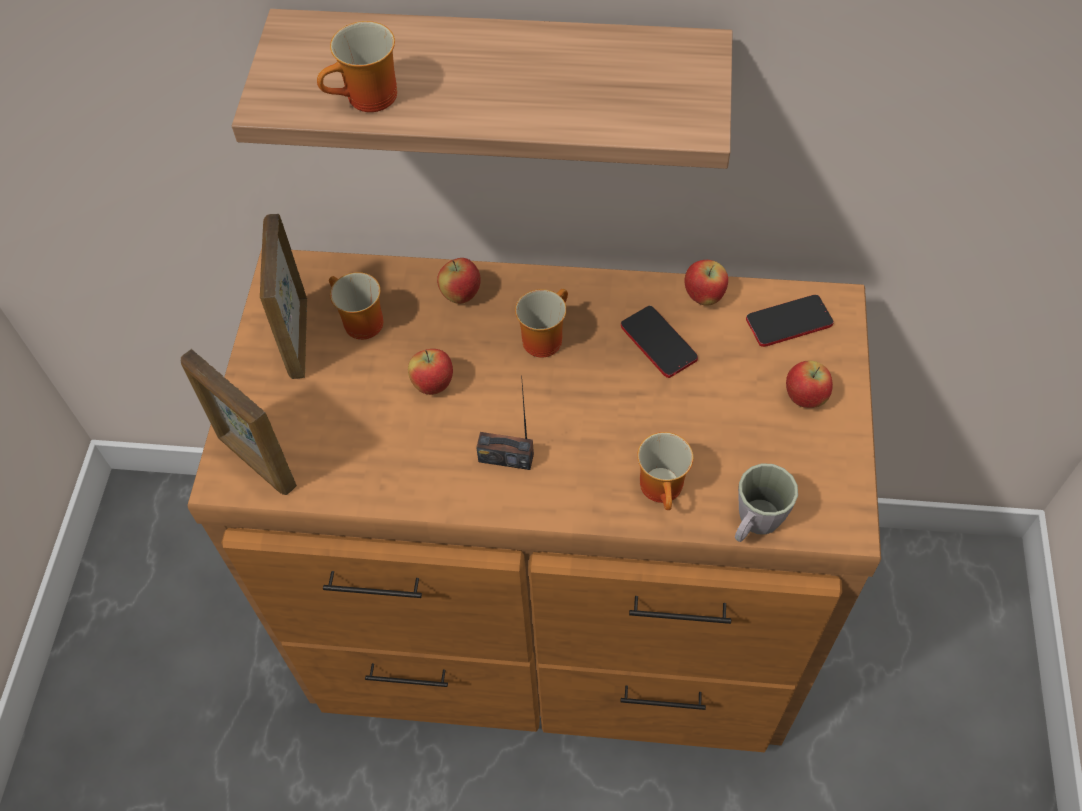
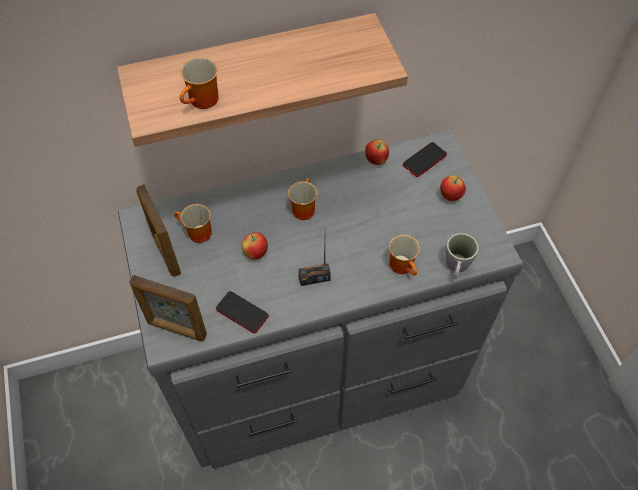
camera: 25 degrees left, 0 degrees up
brown dresser [187,249,881,752] -> grey dresser [118,130,523,469]
apple [437,258,481,304] -> none
phone [621,306,698,378] -> phone moved to [216,291,269,333]

